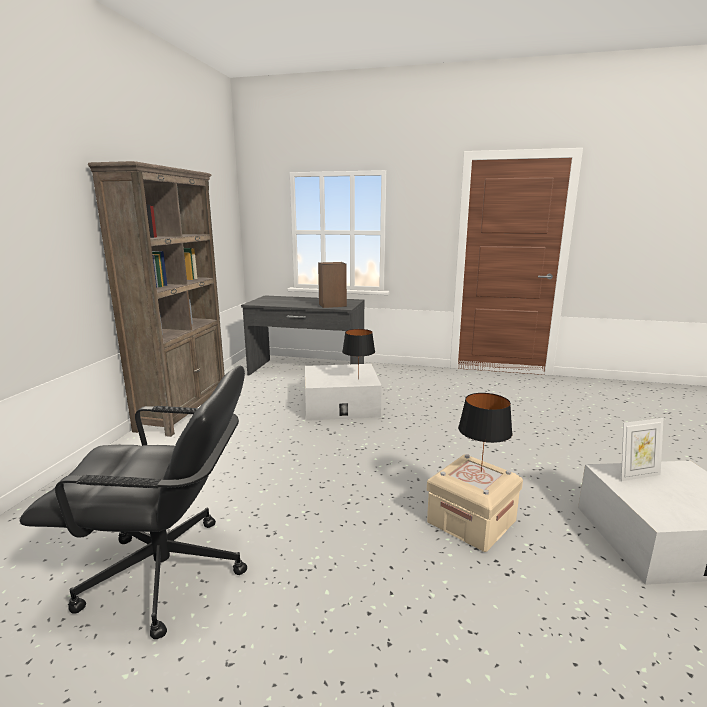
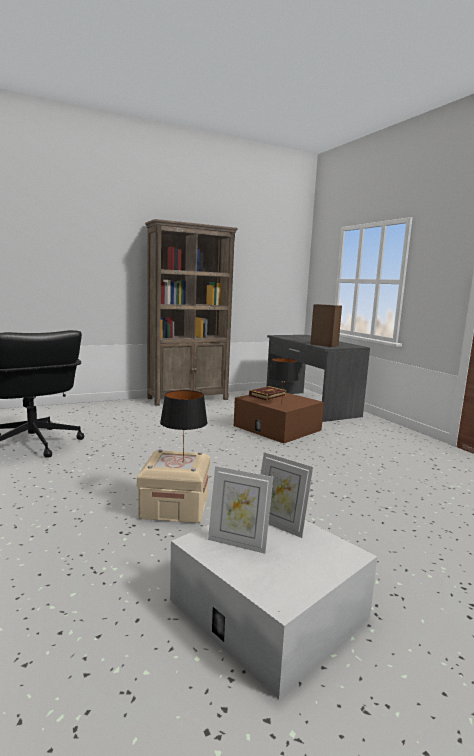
camera: 50 degrees right, 5 degrees down
white storage box [305,364,382,421] -> brown storage box [234,392,324,444]
none -> picture frame [208,466,273,554]
none -> book [249,386,287,400]

